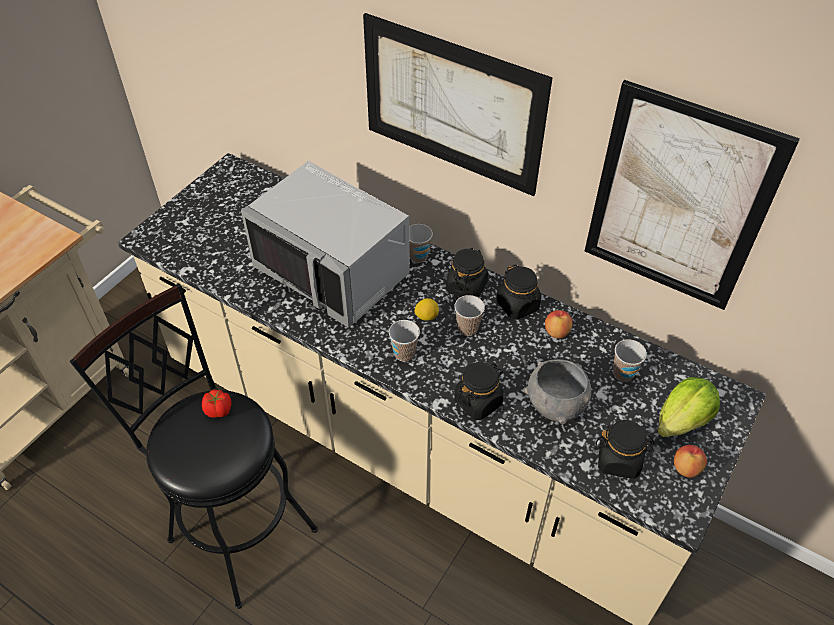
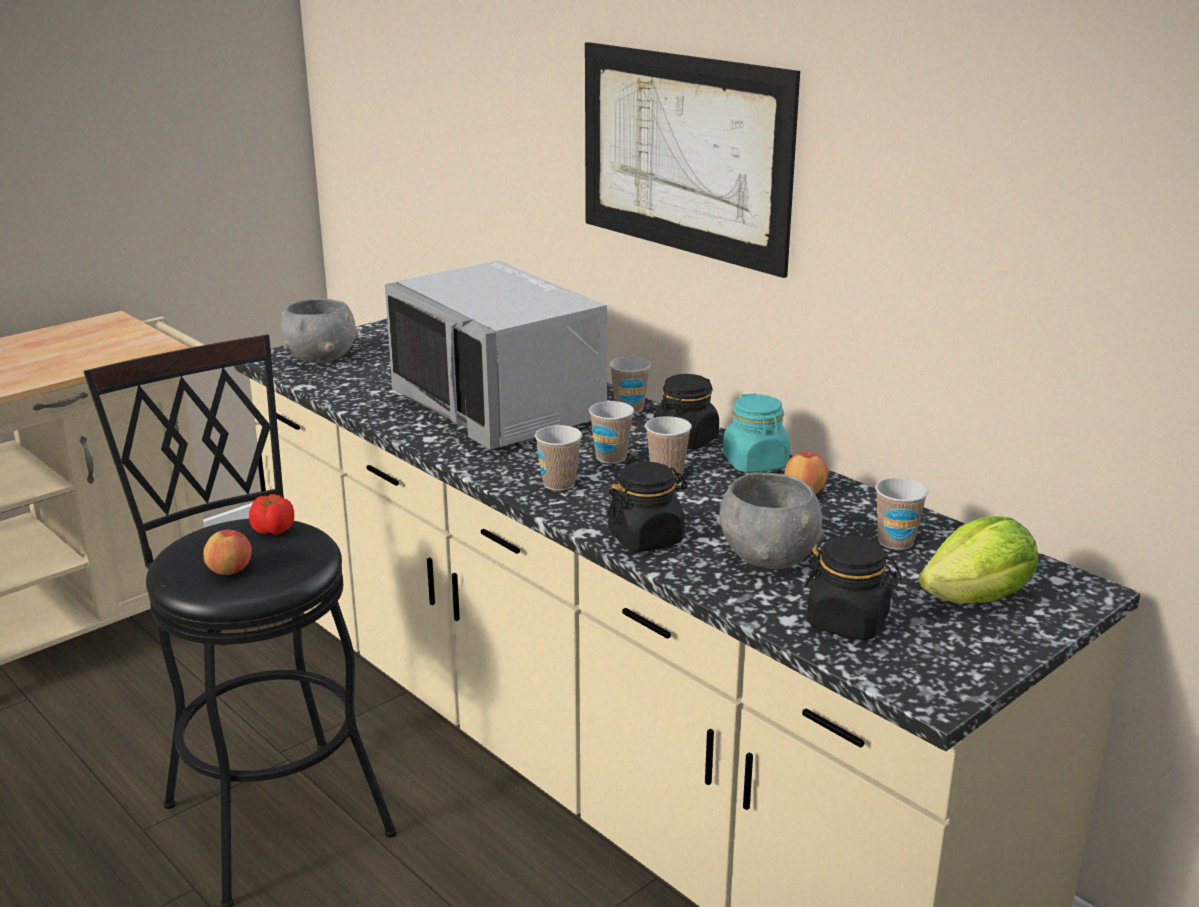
camera: 15 degrees right, 25 degrees down
lemon [414,298,439,321] -> cup [589,401,634,464]
black jar [496,264,541,320] -> turquoise jar [723,393,790,473]
picture [585,80,800,310] -> none
apple [674,445,707,478] -> apple moved to [203,530,252,575]
none -> grey bowl [281,299,358,363]

